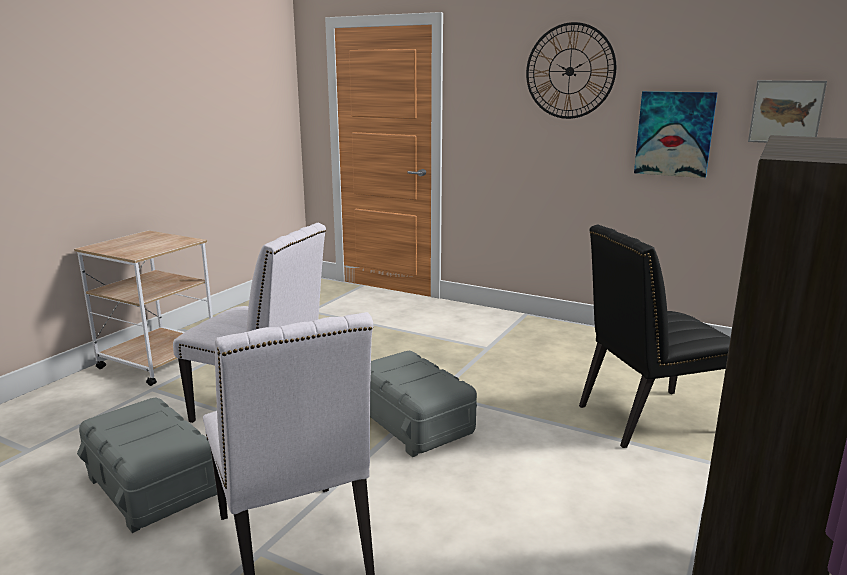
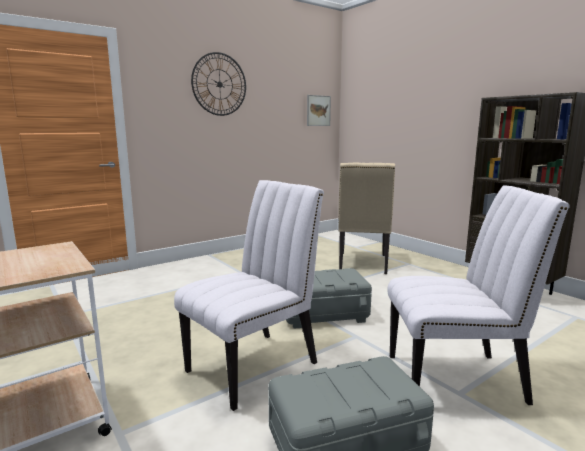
camera: 65 degrees left, 5 degrees down
black chair [579,225,731,448] -> beige chair [338,163,395,274]
picture [634,91,718,178] -> none

